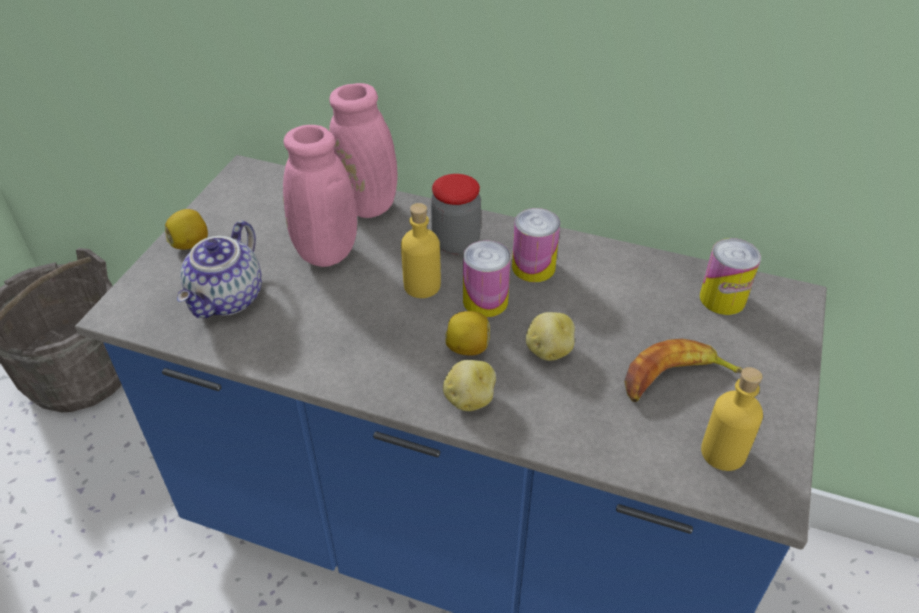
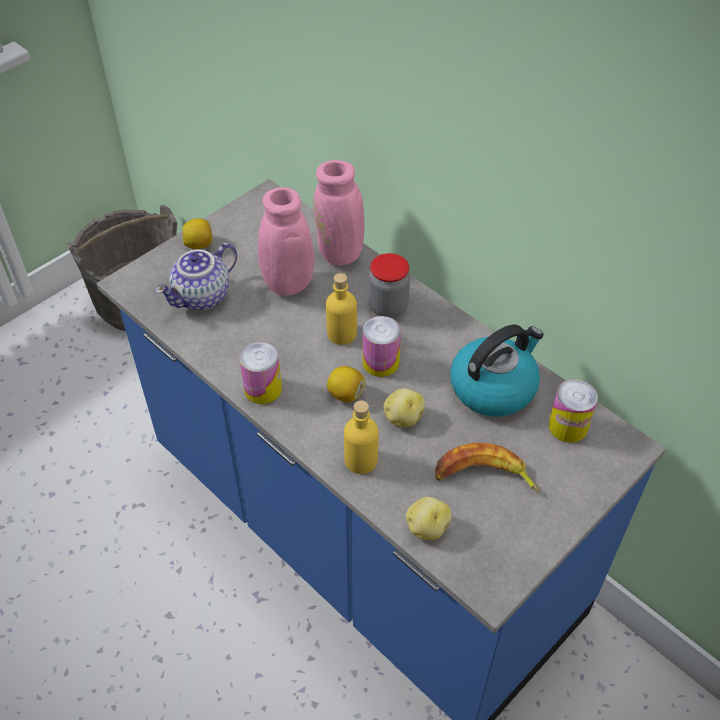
camera: 25 degrees right, 5 degrees up
potato [443,360,496,411] -> potato moved to [406,497,452,540]
can [512,208,560,282] -> can moved to [239,342,282,404]
yellow bottle [701,367,763,471] -> yellow bottle moved to [344,400,379,474]
none -> kettle [450,324,543,417]

